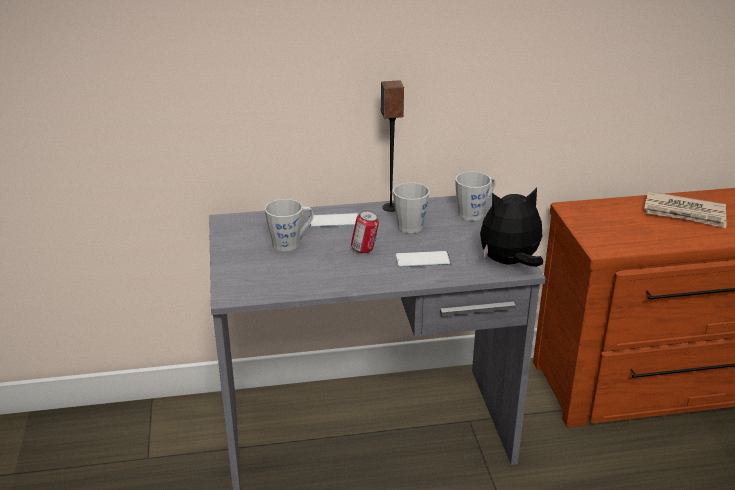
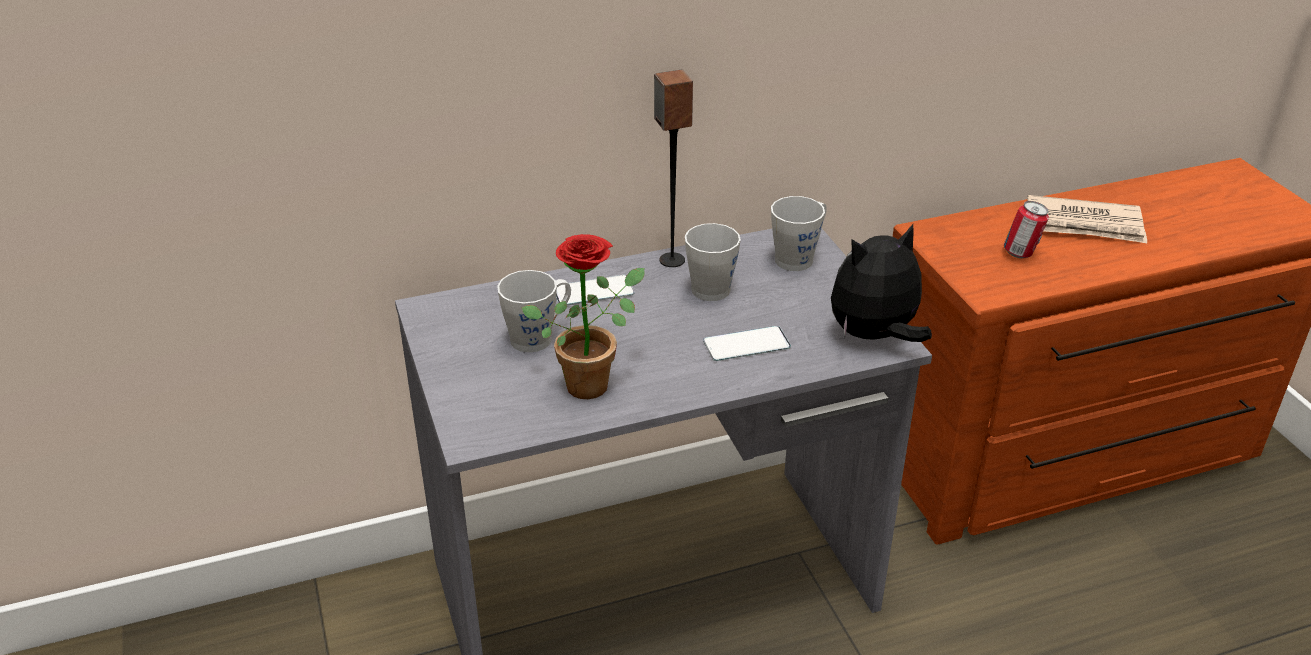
camera: 10 degrees left, 5 degrees up
can [351,210,379,253] -> can moved to [1004,201,1049,258]
none -> potted plant [521,234,645,399]

